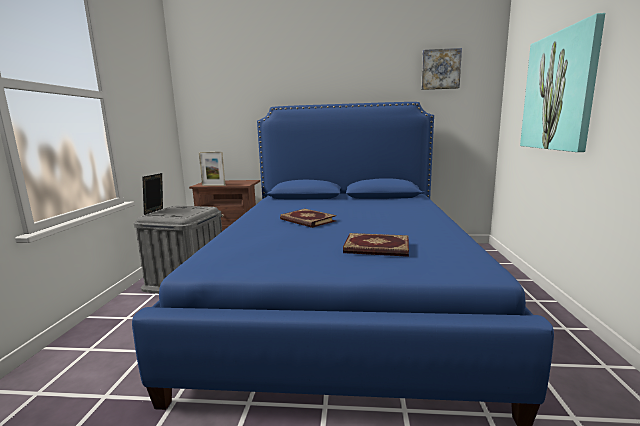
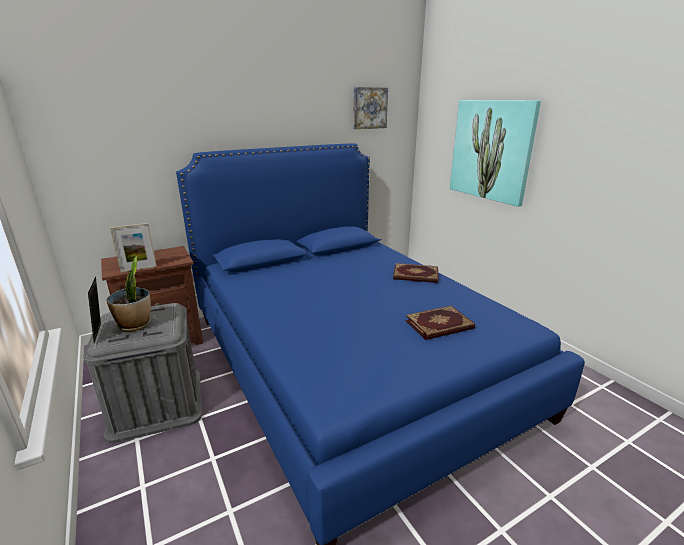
camera: 35 degrees left, 10 degrees up
book [280,209,336,228] -> book moved to [393,263,438,283]
none -> potted plant [106,256,151,332]

